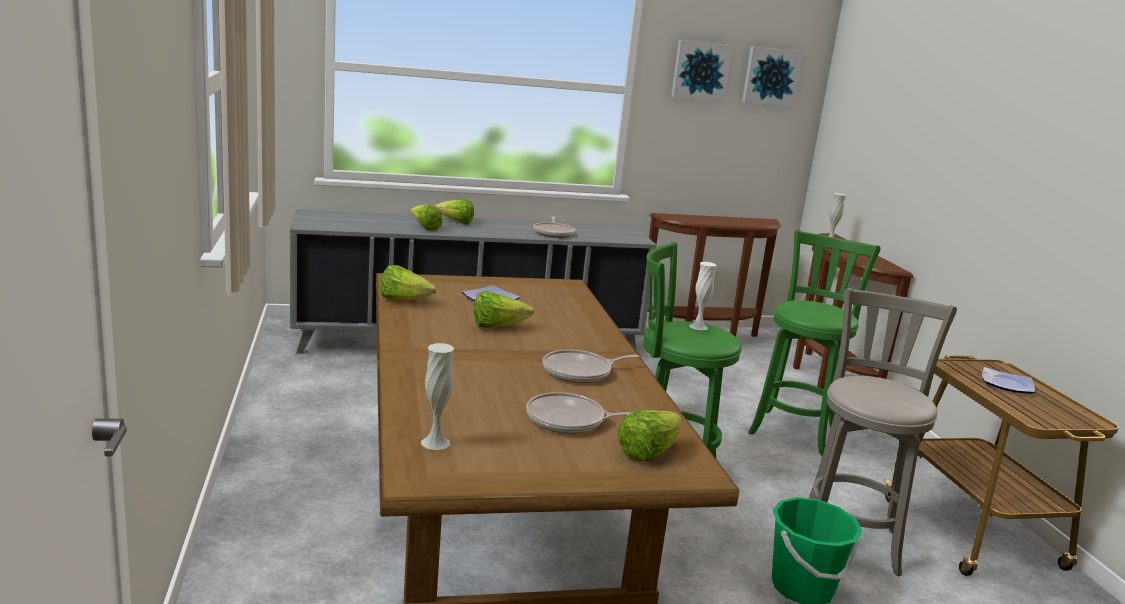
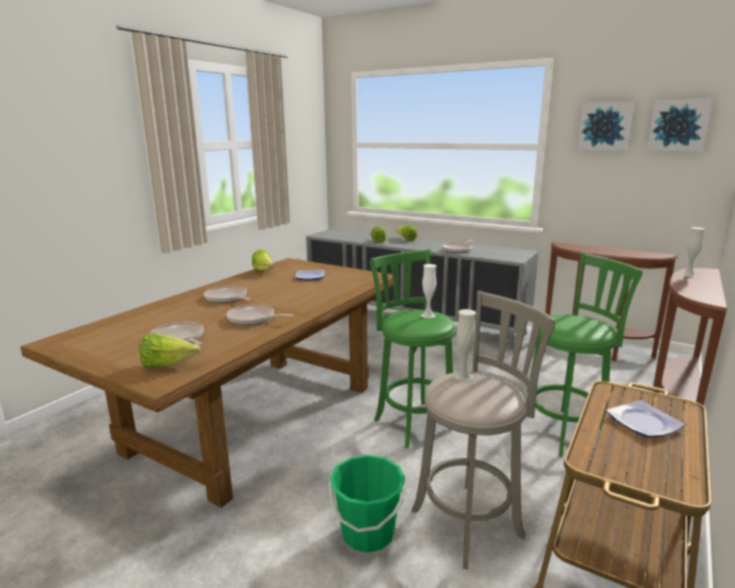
camera: 45 degrees right, 0 degrees up
white vase [421,343,454,450] -> white vase moved to [453,309,476,381]
lettuce [474,291,534,328] -> none
none -> frying pan [204,286,251,303]

